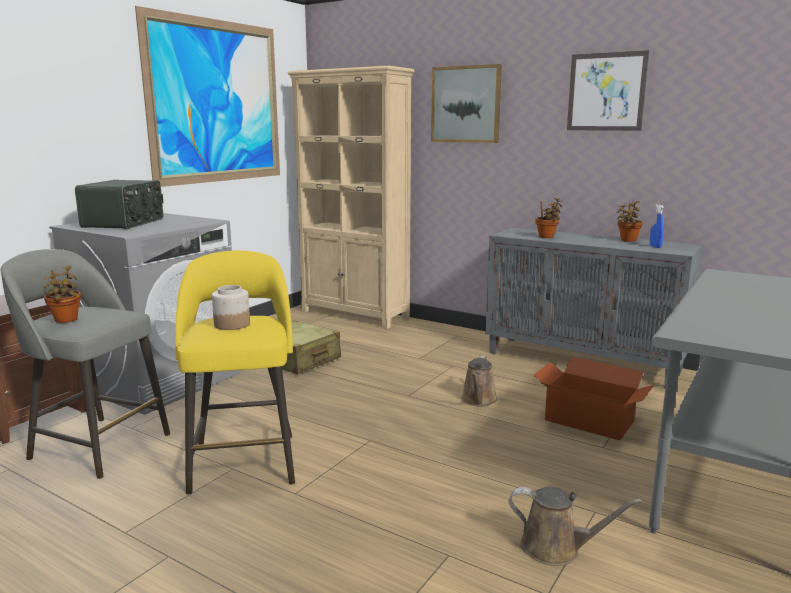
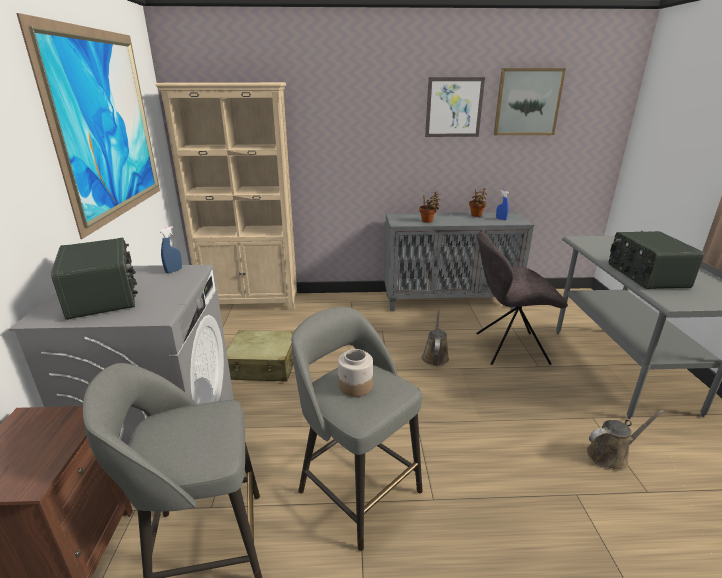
camera: 35 degrees left, 10 degrees up
potted plant [43,266,81,323] -> none
yellow stool [175,250,295,495] -> grey stool [291,307,422,551]
picture [431,64,502,143] -> picture moved to [494,68,566,135]
brown watering can [461,356,498,407] -> brown watering can turned 150 degrees counterclockwise [422,310,449,366]
cardboard box [533,357,654,440] -> grey chair [476,232,568,365]
none -> blue spray bottle [160,226,182,273]
none -> radio [608,231,704,289]

